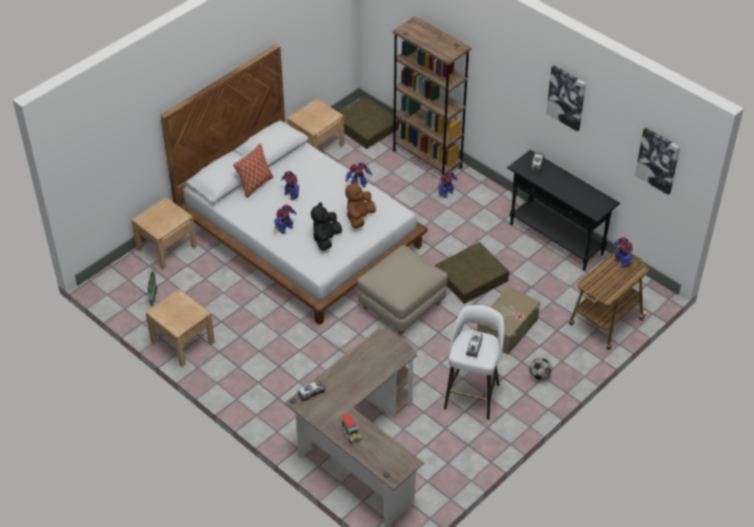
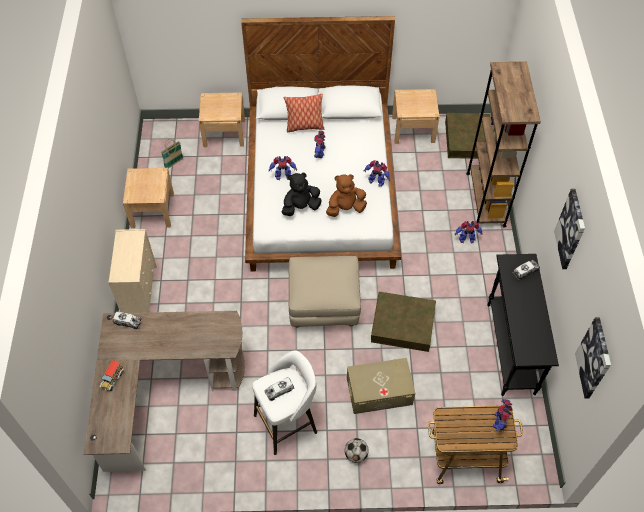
camera: 45 degrees right, 10 degrees up
none -> beige dresser [108,229,157,313]

